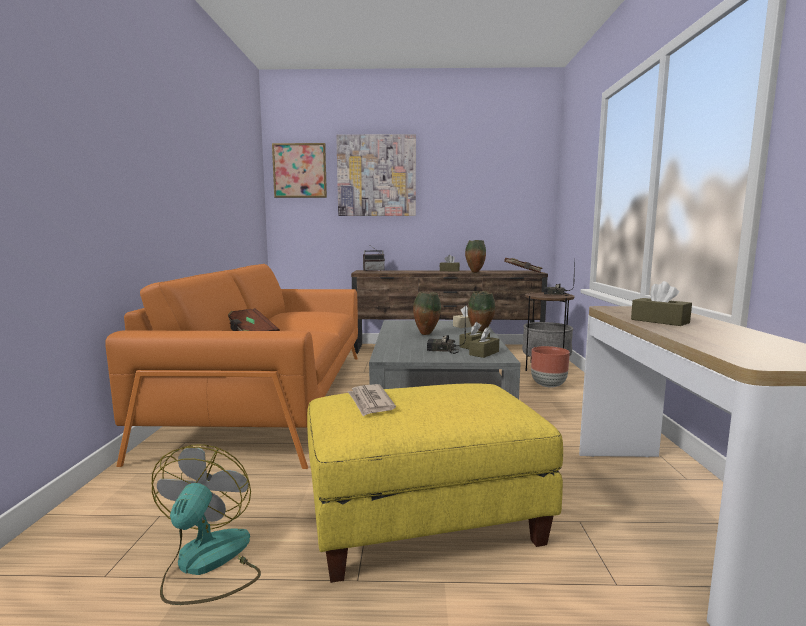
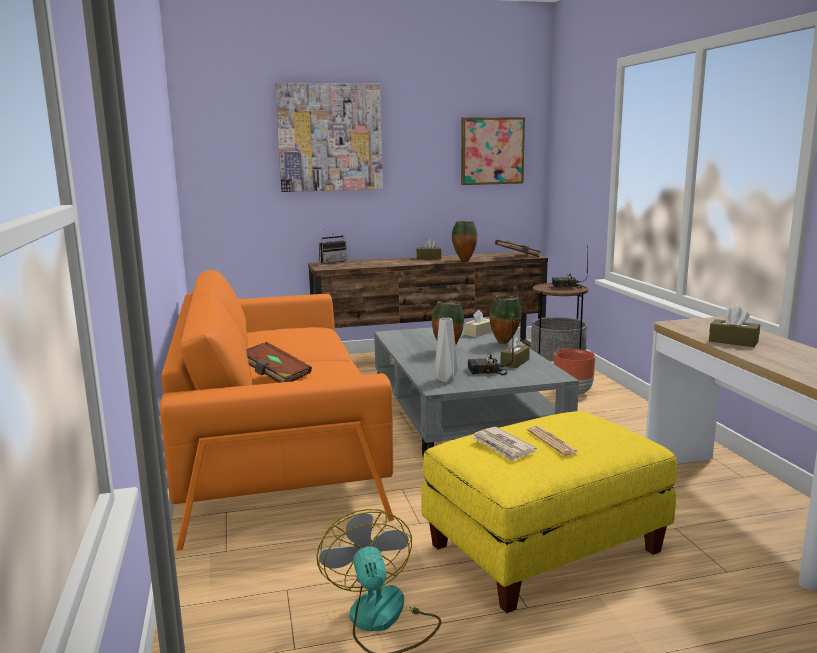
camera: 15 degrees left, 5 degrees up
picture [272,143,327,198] -> picture moved to [461,117,525,185]
brown tissue box [469,327,499,358] -> none
none -> grey vase [435,318,458,382]
none -> newspaper [527,426,578,455]

